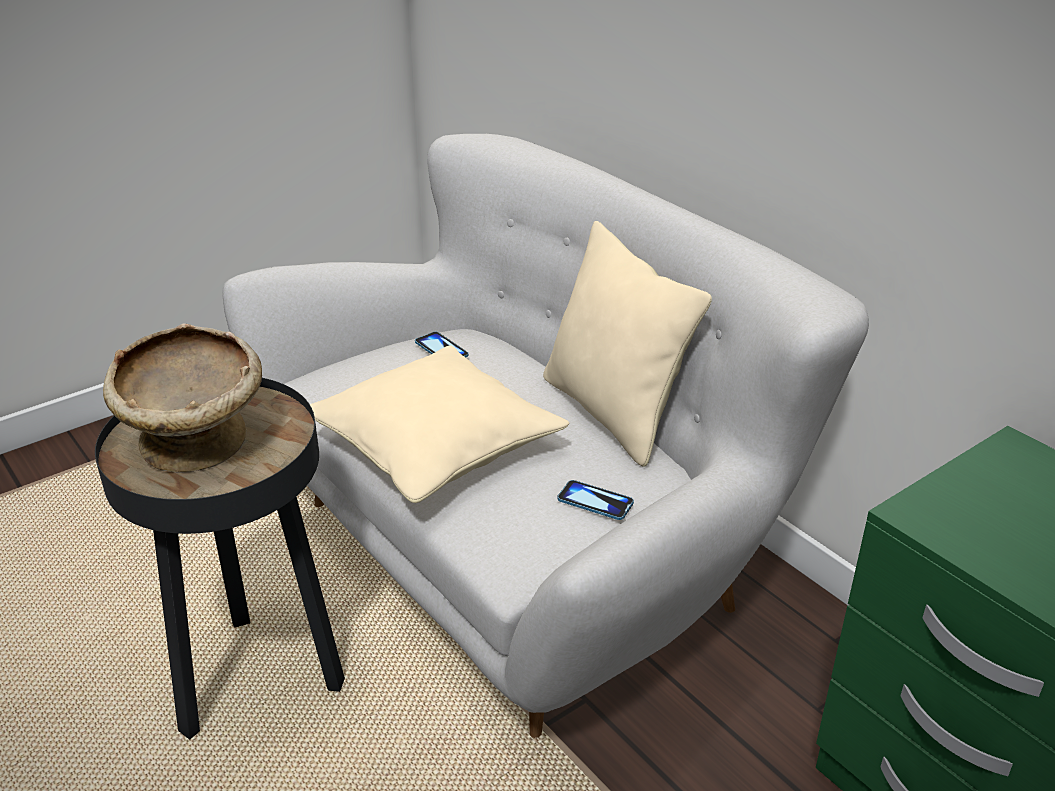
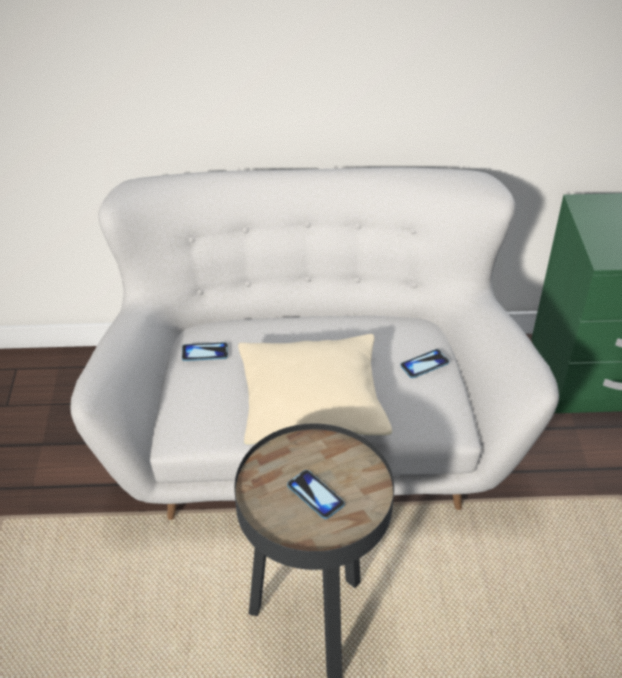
camera: 55 degrees left, 10 degrees up
beige bowl [103,323,262,473] -> phone [287,470,345,519]
beige pillow [543,221,712,467] -> none

